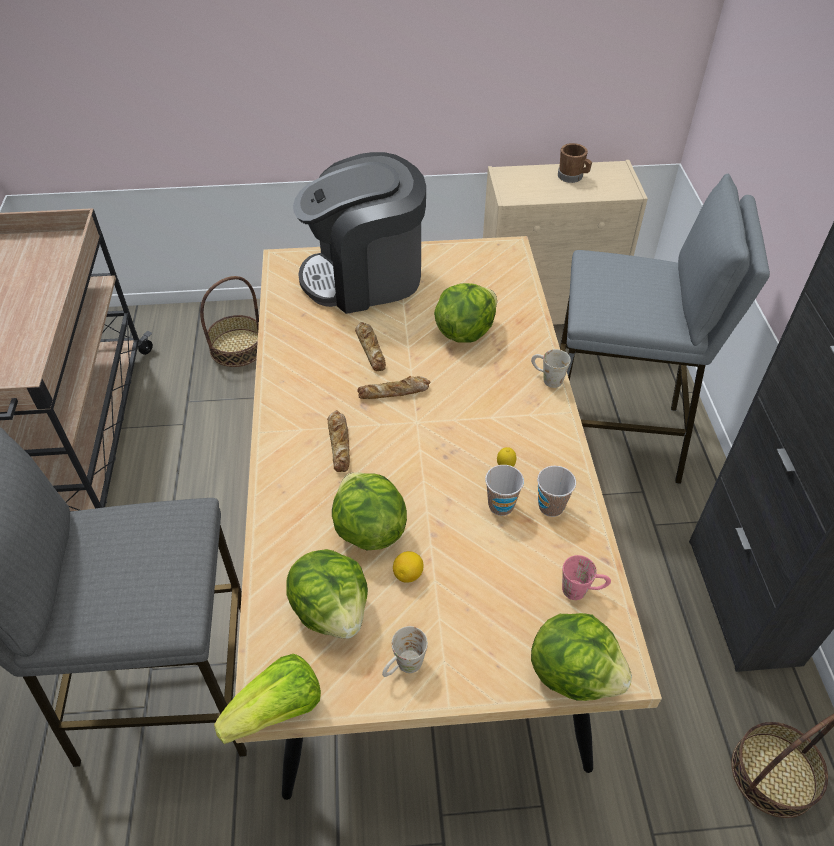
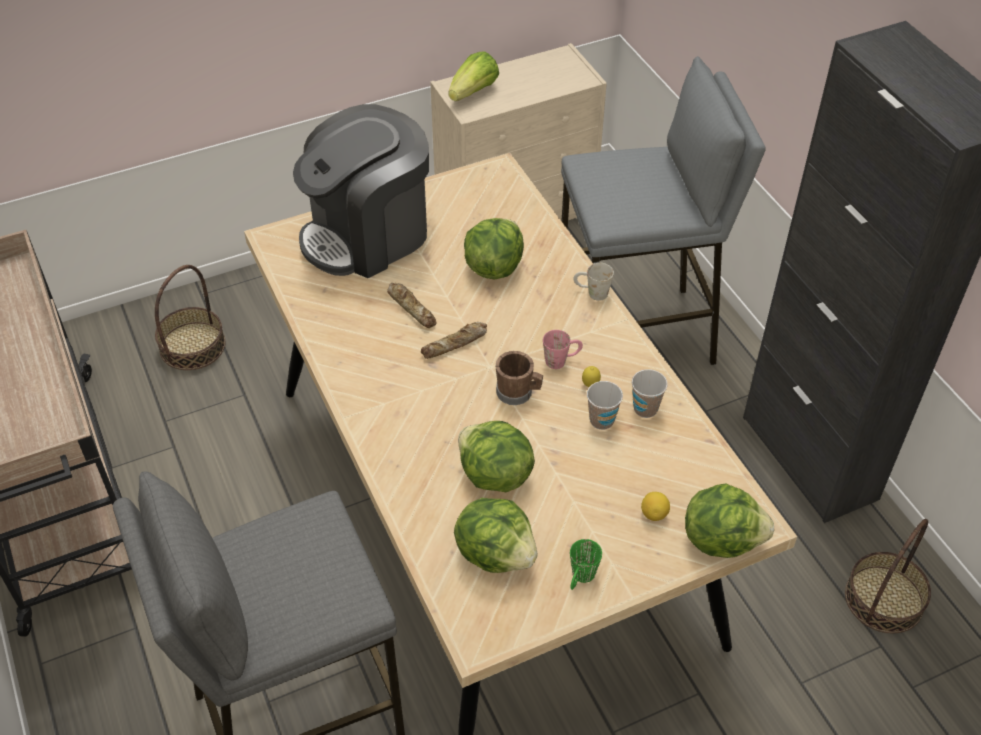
camera: 20 degrees left, 0 degrees up
lettuce [214,654,321,744] -> lettuce moved to [448,51,499,101]
bread [327,410,350,472] -> none
white mug [382,626,428,677] -> green mug [570,539,602,590]
lemon [393,551,424,583] -> lemon moved to [641,492,670,521]
brown mug [558,143,592,183] -> brown mug moved to [496,351,543,405]
pink mug [562,555,611,600] -> pink mug moved to [543,330,583,369]

